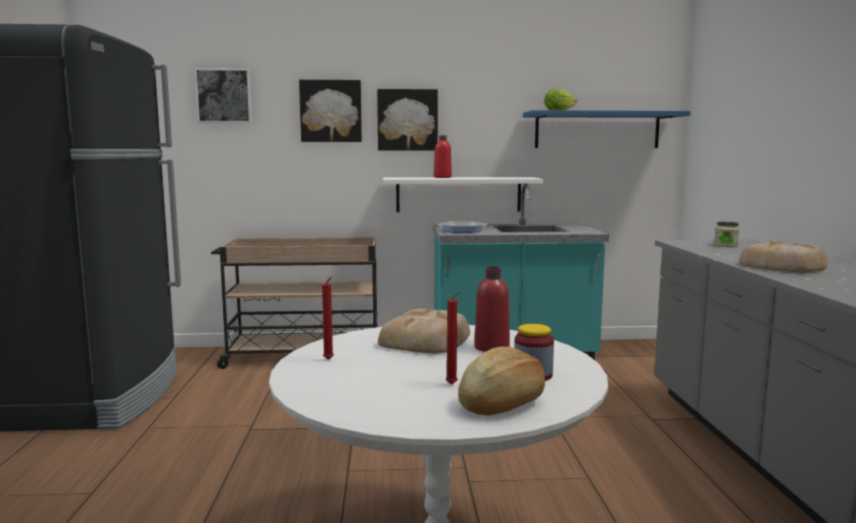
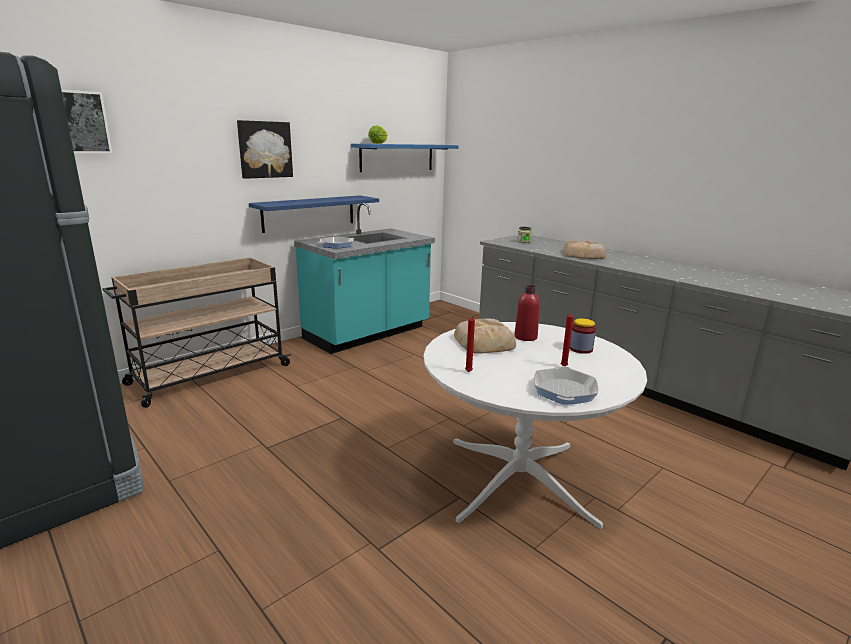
camera: 40 degrees left, 10 degrees up
picture [299,80,362,142] -> none
white shelf [383,177,543,212] -> blue shelf [249,195,379,233]
red bottle [434,135,452,178] -> none
bread [458,347,545,415] -> none
none -> frying pan [534,366,599,405]

